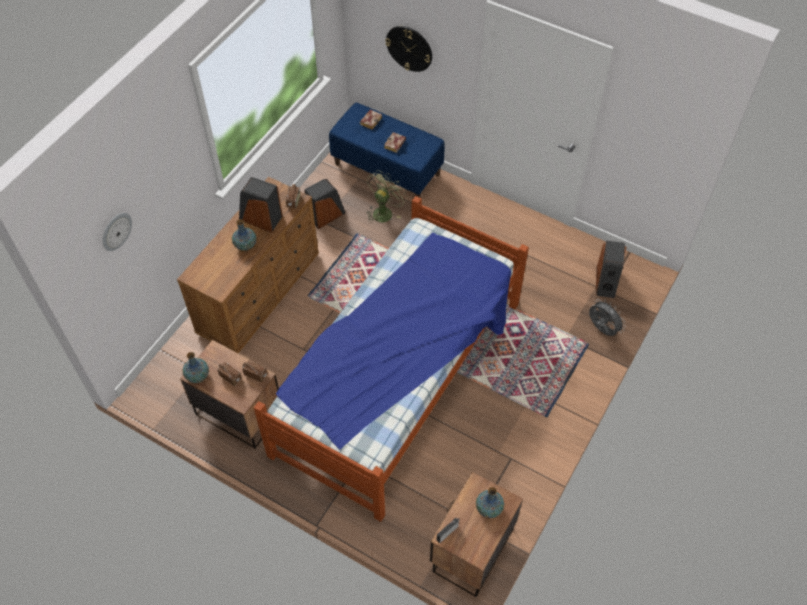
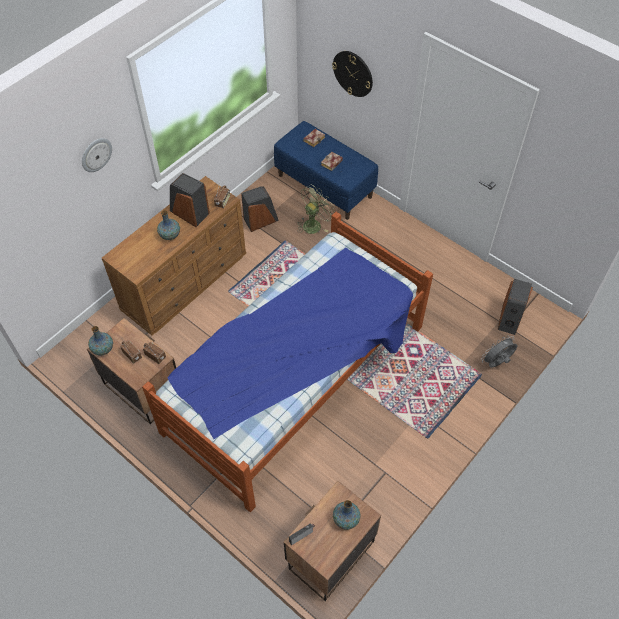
camera: 10 degrees right, 0 degrees up
wall clock [103,213,132,251] -> wall clock moved to [82,138,112,172]
grey fan [589,299,626,336] -> grey fan turned 90 degrees counterclockwise [481,335,517,368]

